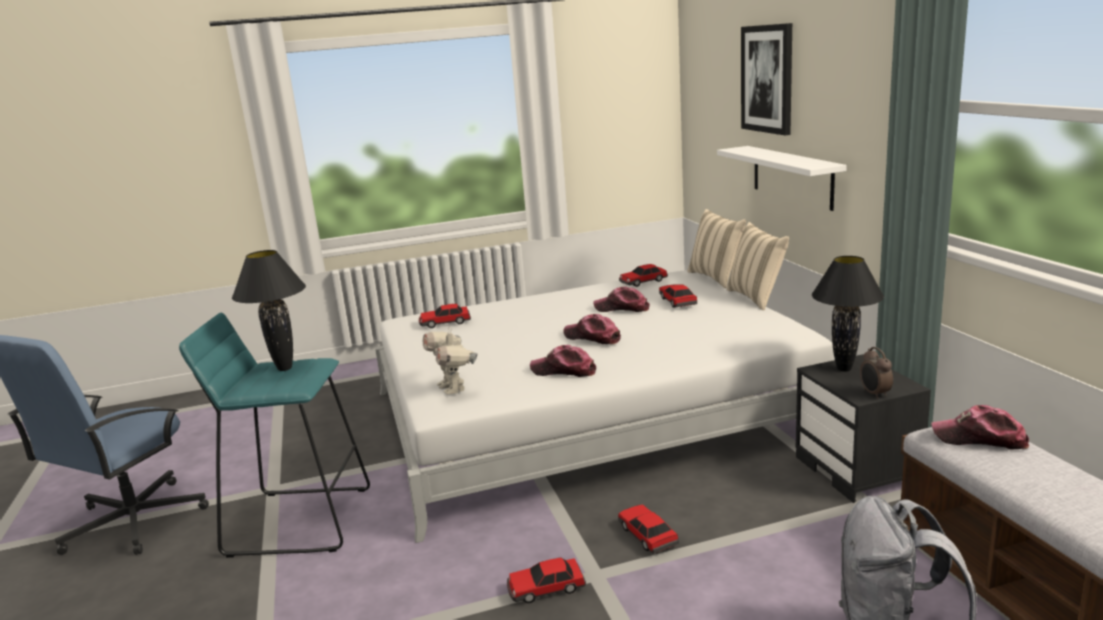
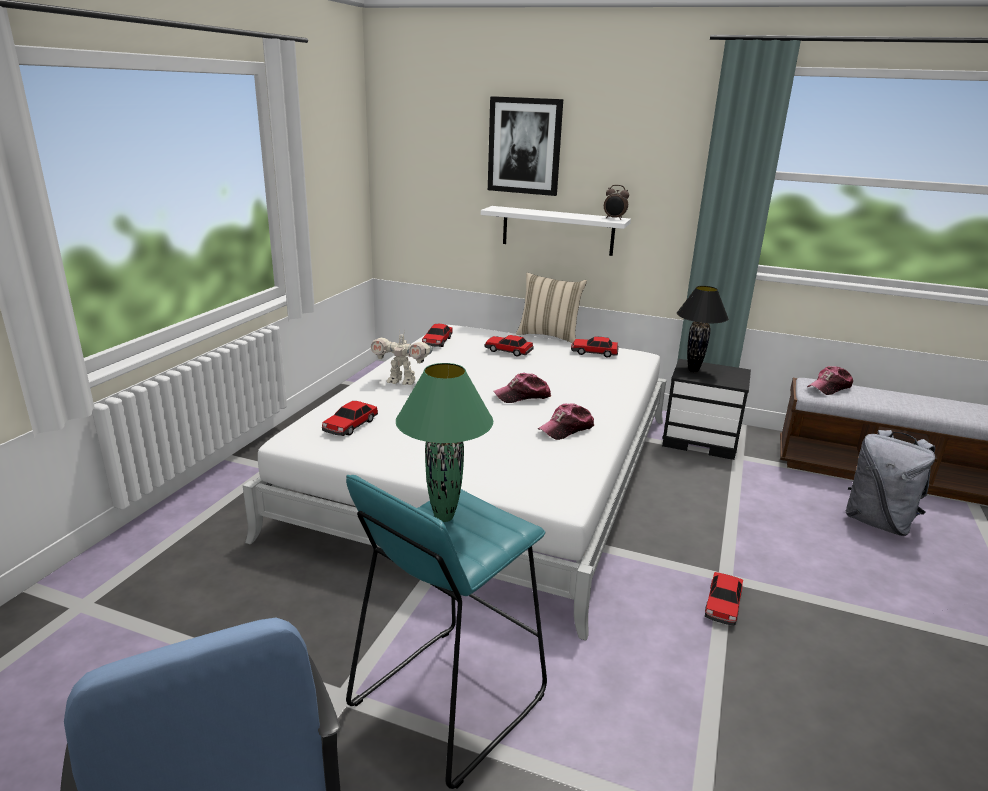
camera: 55 degrees left, 5 degrees up
black table lamp [232,250,306,371] -> green table lamp [396,363,493,522]
toy robot [423,328,477,395] -> toy robot moved to [371,330,432,385]
cap [593,287,650,312] -> none
toy car [618,505,679,554] -> toy car moved to [571,336,619,358]
beige pillow [687,209,746,288] -> none
alarm clock [860,347,893,399] -> alarm clock moved to [604,185,629,220]

